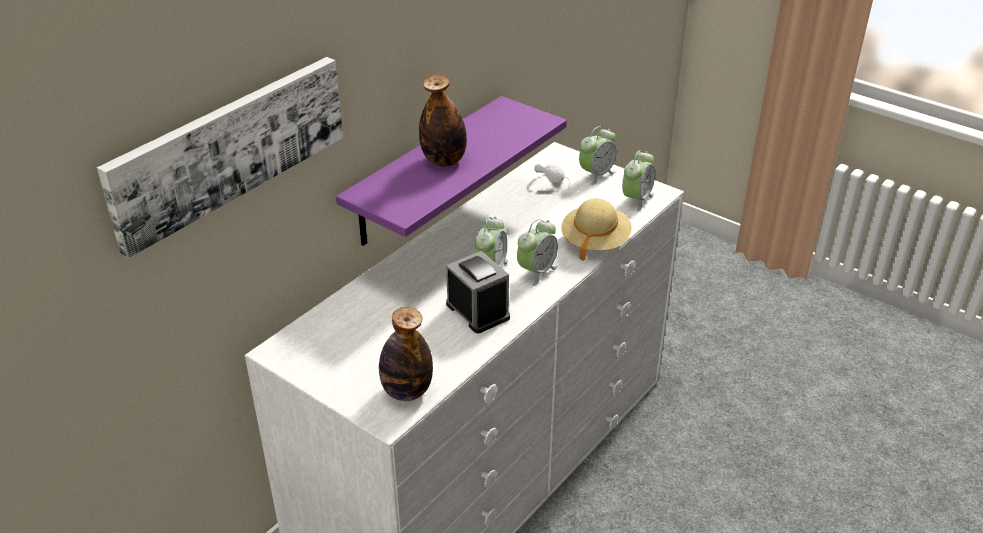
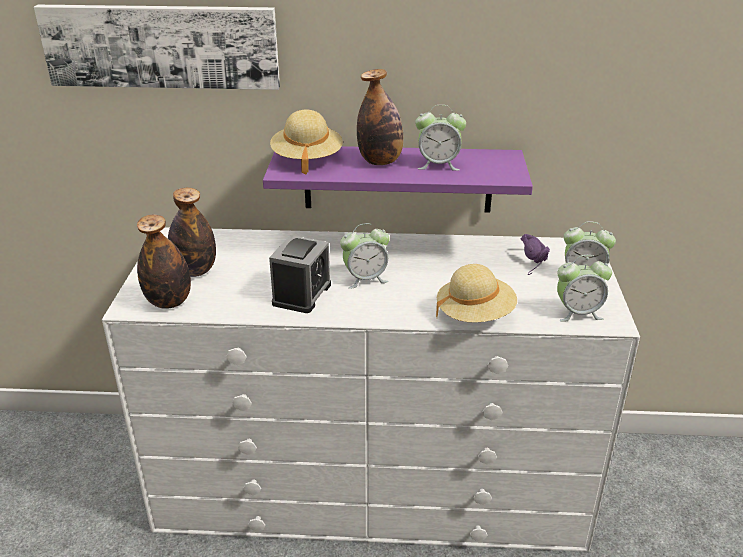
camera: 55 degrees right, 5 degrees down
alarm clock [517,219,558,286] -> alarm clock moved to [415,105,466,171]
white headphones [534,163,576,194] -> purple headphones [521,234,550,275]
none -> bottle [168,188,216,277]
none -> beige hat [270,110,343,175]

